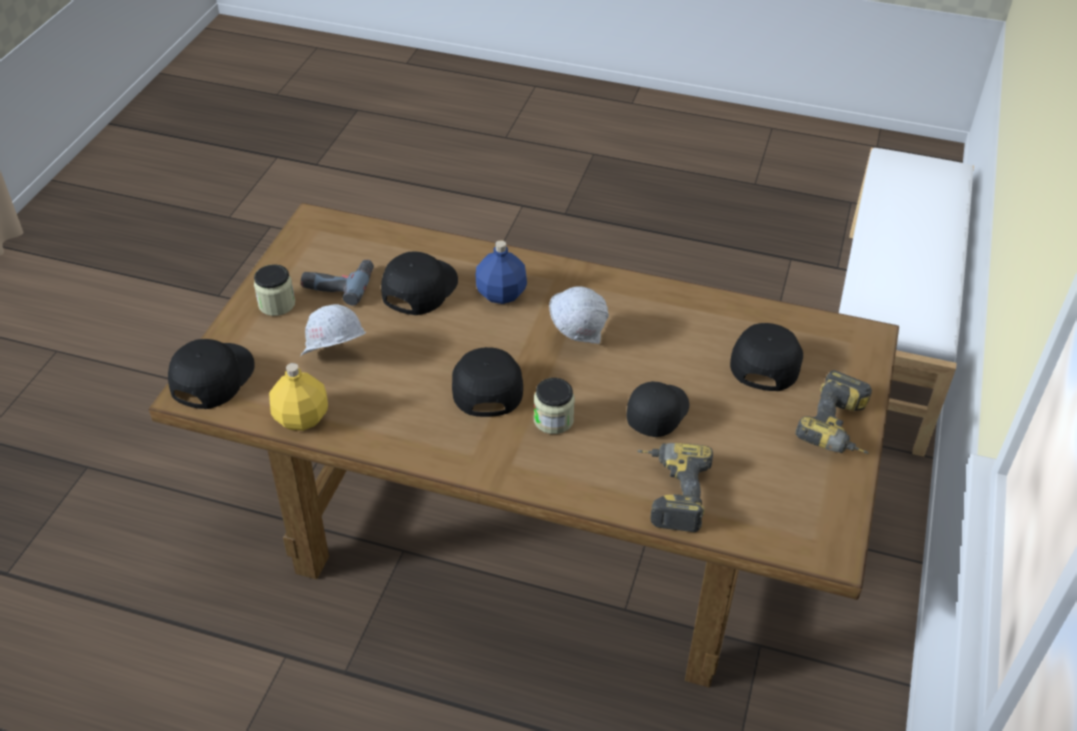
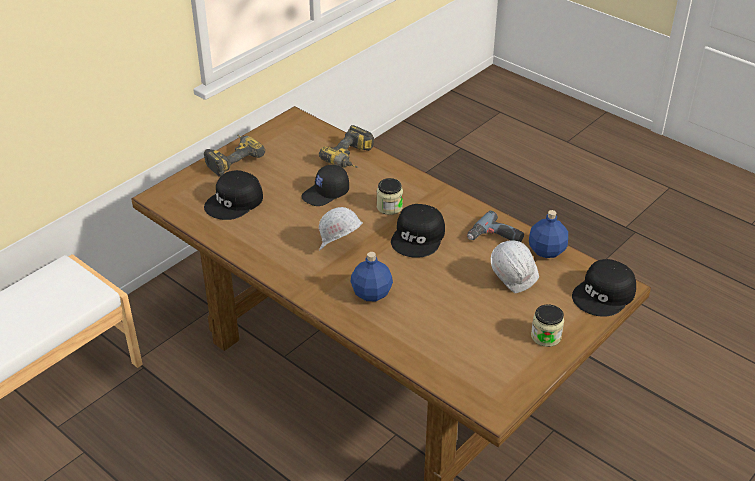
camera: 155 degrees left, 5 degrees down
yellow bottle [269,363,328,431] -> blue bottle [529,210,568,258]
power drill [301,260,374,305] -> power drill moved to [467,210,524,242]
black cap [381,251,458,315] -> none

